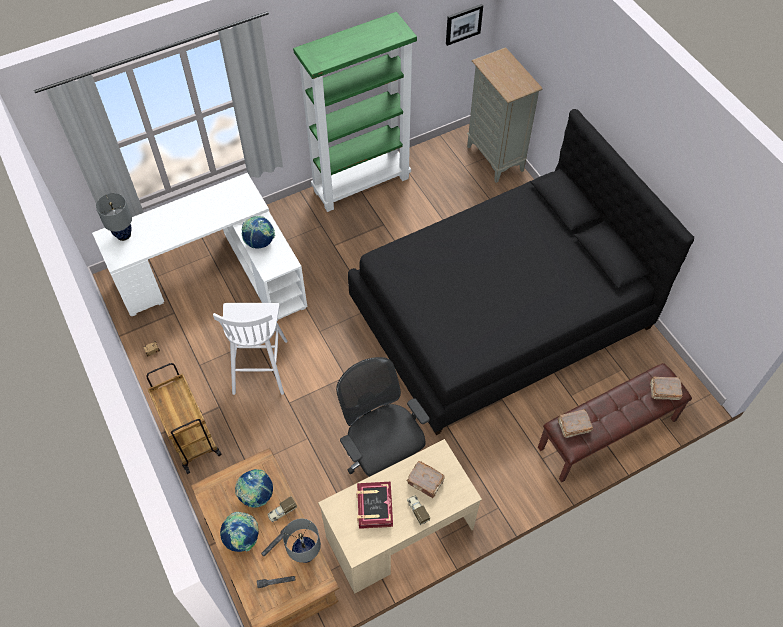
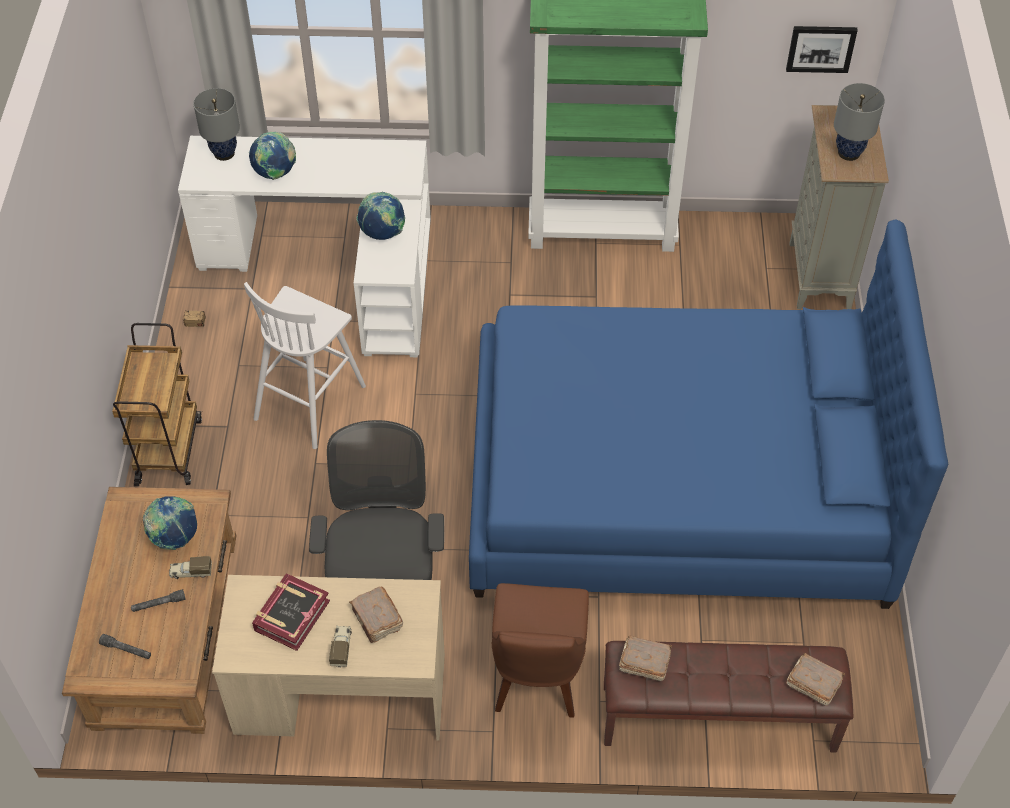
camera: 30 degrees right, 5 degrees down
globe [220,512,259,552] -> globe moved to [249,132,296,180]
grey table lamp [283,519,321,563] -> grey table lamp moved to [834,83,885,161]
black bed [348,109,694,435] -> blue bed [469,219,948,609]
none -> brown chair [492,583,589,718]

